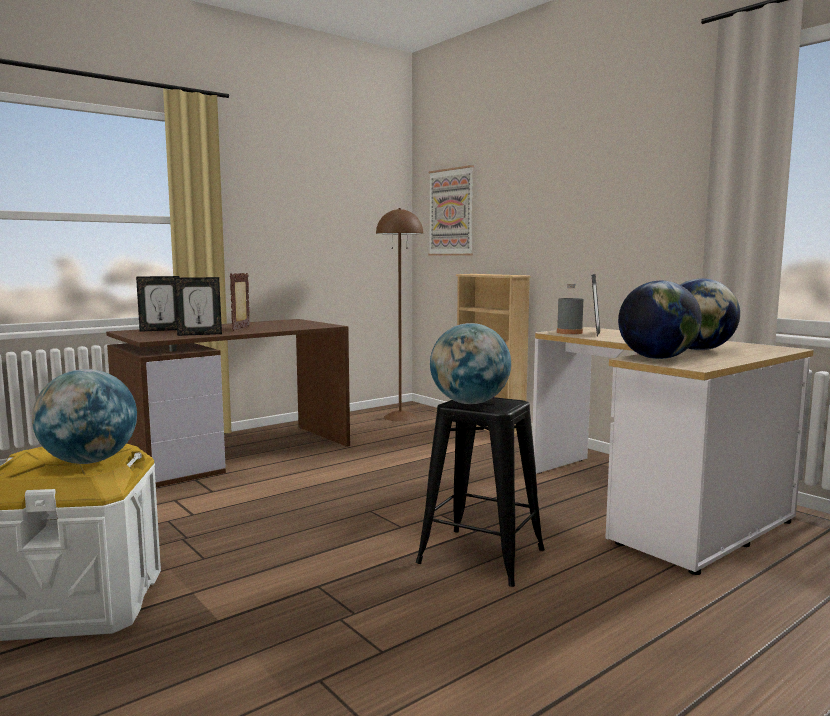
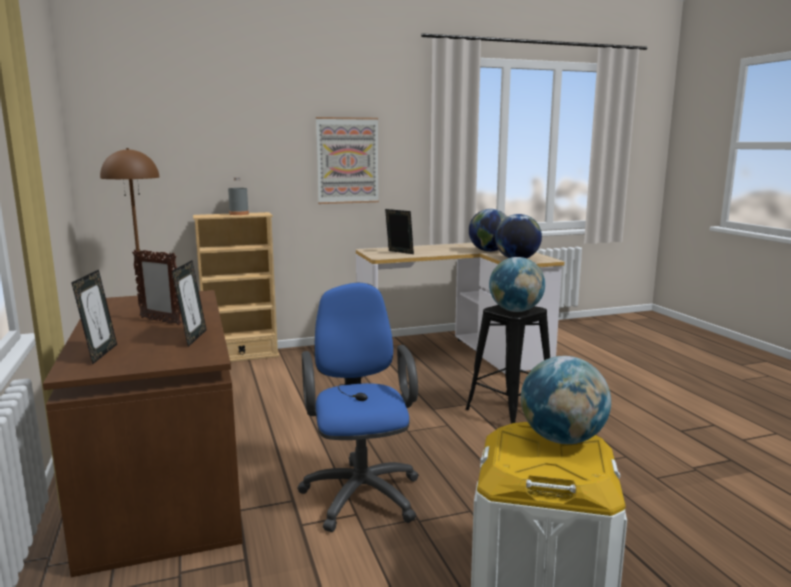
camera: 70 degrees left, 5 degrees up
picture [428,165,474,255] -> picture moved to [316,117,379,204]
grey bottle [557,284,583,334] -> grey bottle moved to [228,177,249,215]
none -> blue office chair [297,283,419,532]

